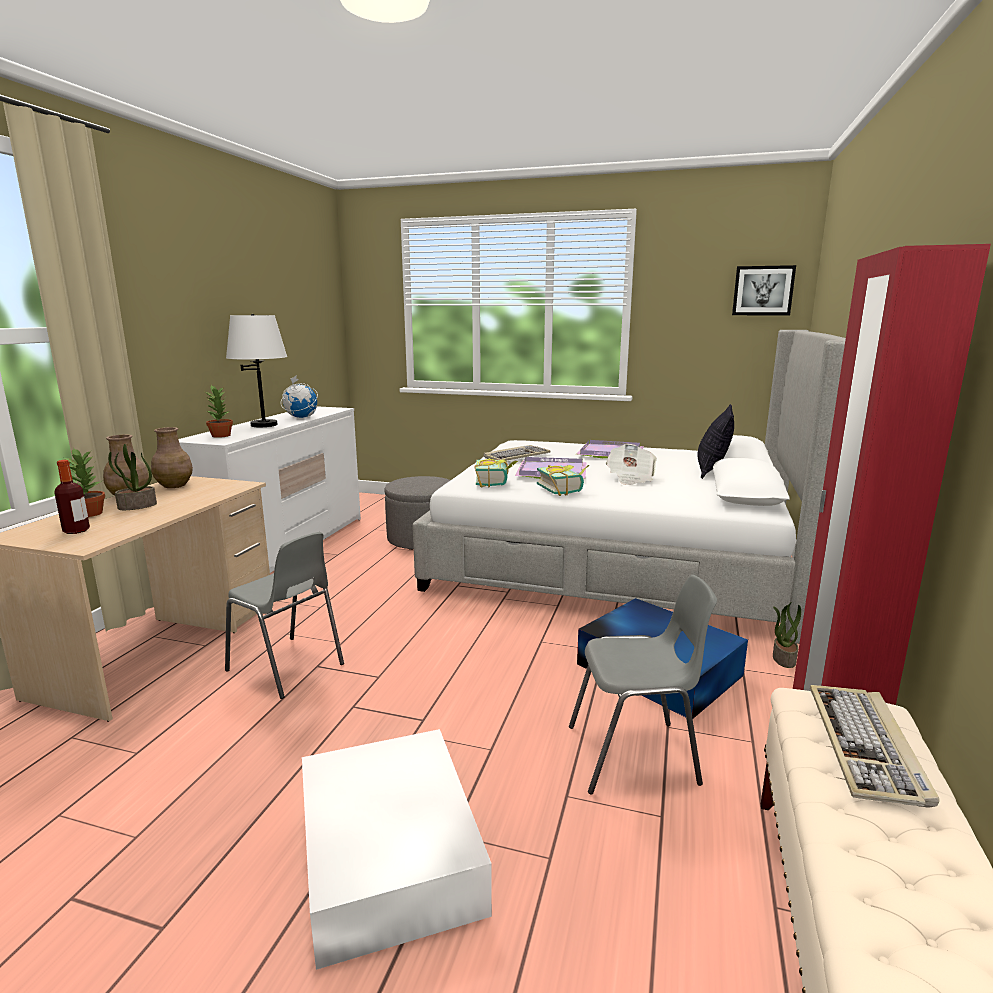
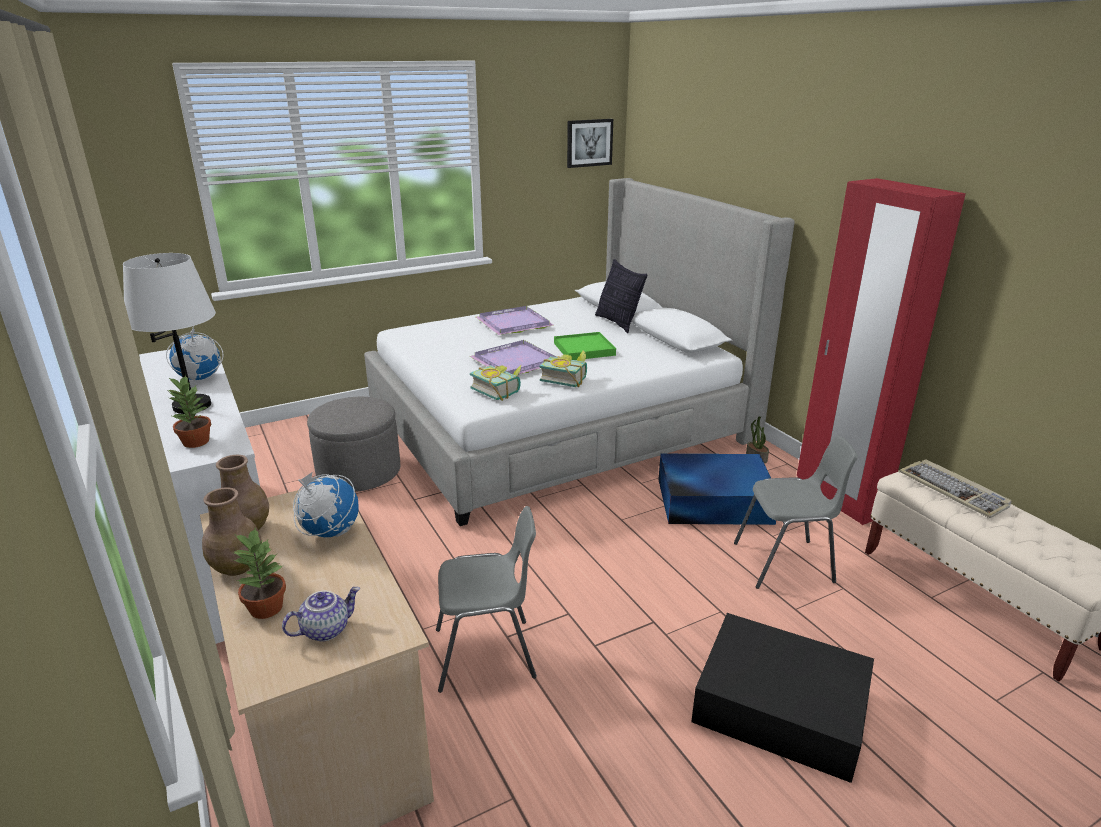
camera: 45 degrees left, 10 degrees up
bottle [54,460,90,534] -> teapot [282,587,360,641]
potted plant [108,444,157,510] -> none
white storage box [302,729,492,970] -> black storage box [691,613,874,783]
keyboard [484,445,551,461] -> none
grey chair [569,575,717,795] -> grey chair turned 45 degrees clockwise [734,435,858,589]
newspaper [606,444,657,485] -> green tray [554,332,616,360]
none -> globe [293,473,359,537]

